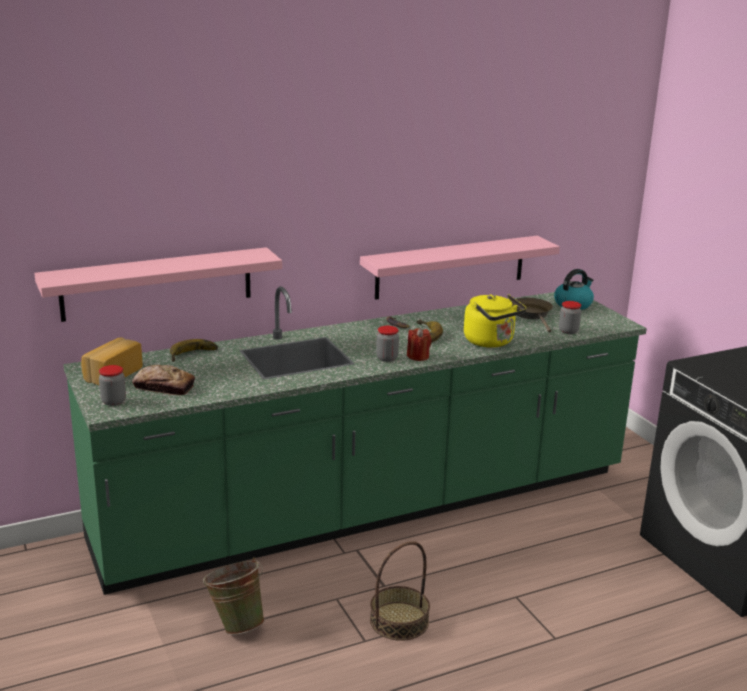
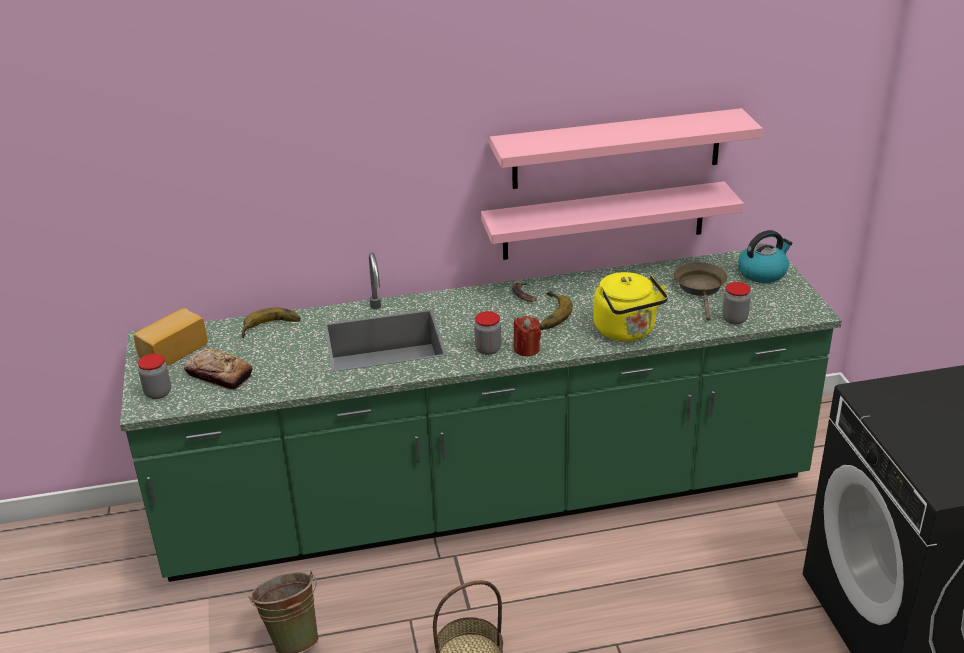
camera: 15 degrees right, 10 degrees up
pink shelf [34,247,282,322] -> pink shelf moved to [490,108,763,189]

